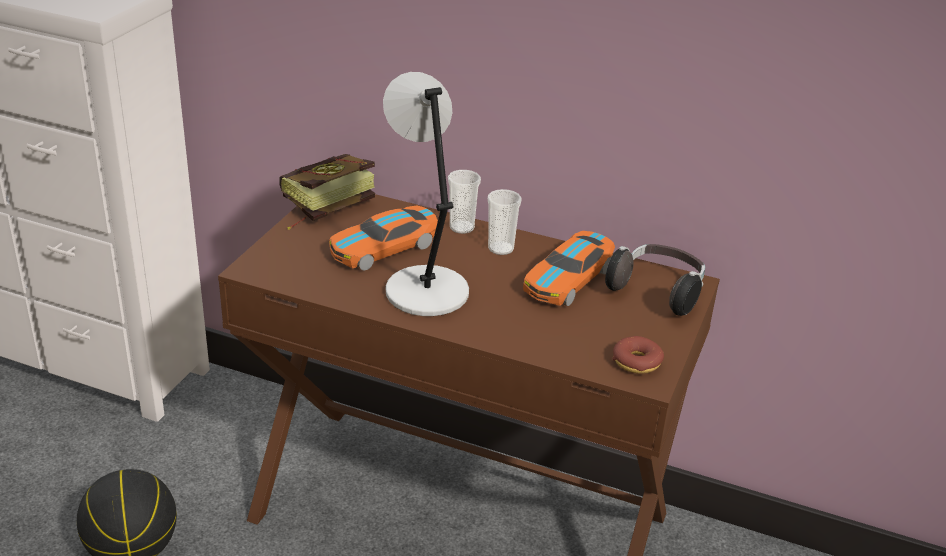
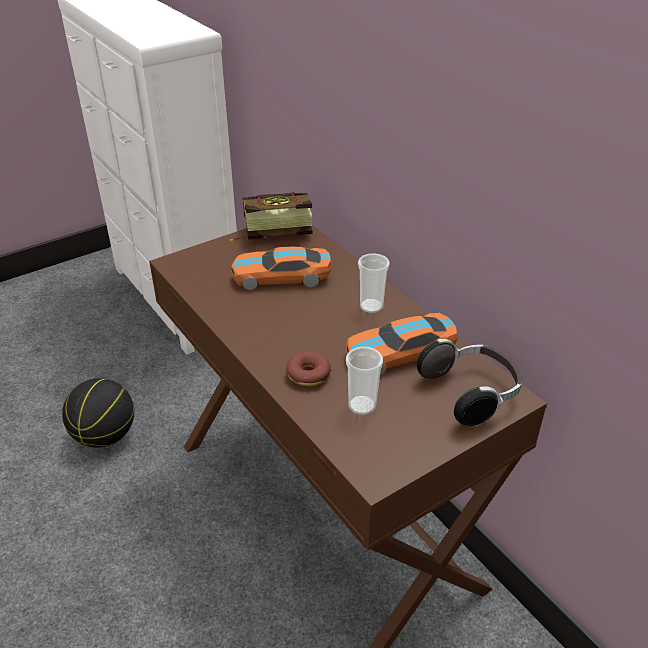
camera: 35 degrees right, 5 degrees up
grey table lamp [383,72,469,316] -> none
cup [448,170,481,234] -> cup moved to [346,347,383,415]
donut [613,336,664,374] -> donut moved to [286,351,331,386]

